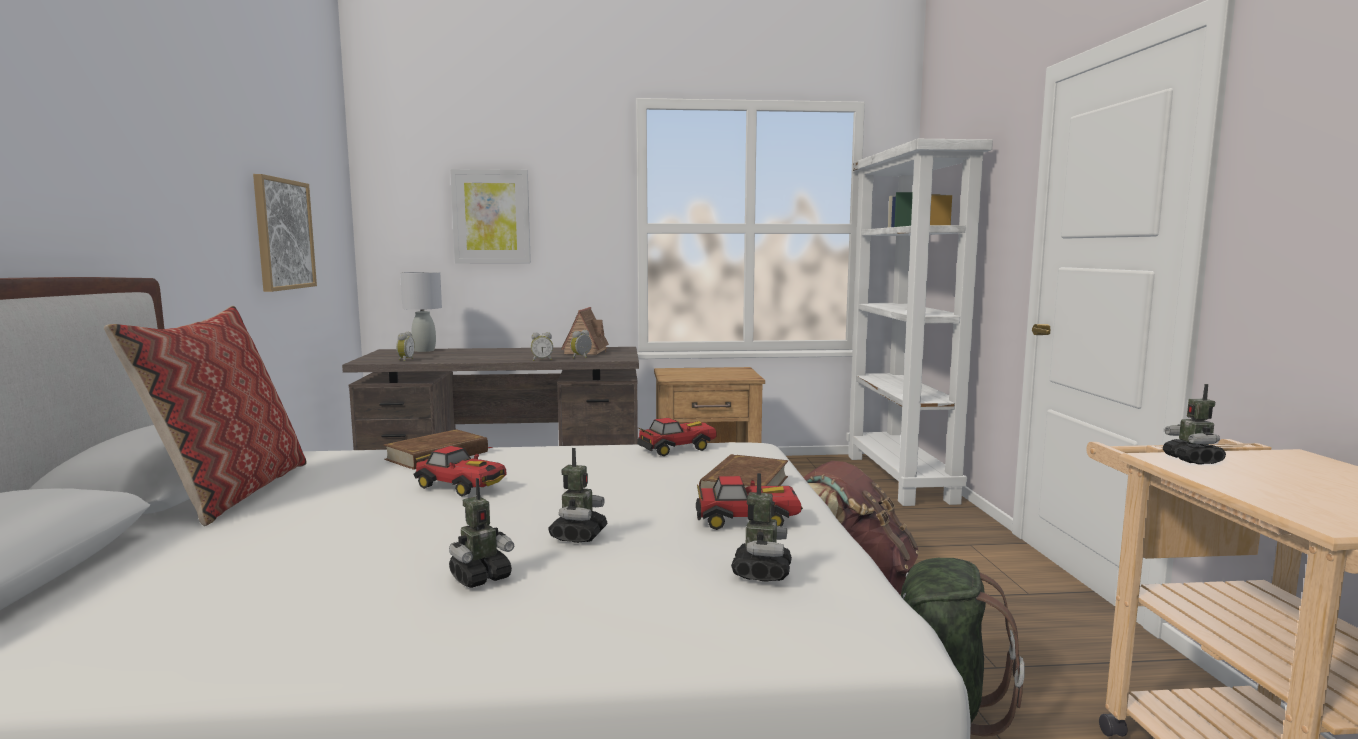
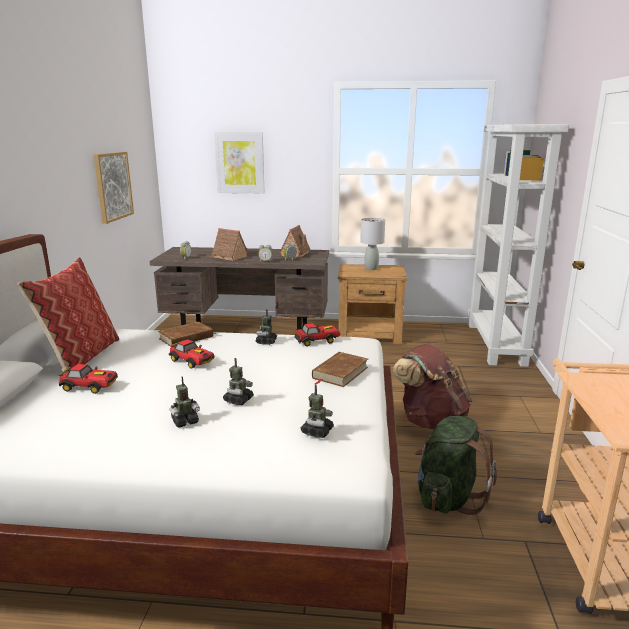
camera: 10 degrees right, 10 degrees up
grey table lamp [400,272,442,352] -> grey table lamp moved to [360,218,385,270]
toy car [696,476,803,530] -> toy car moved to [59,364,118,394]
toy robot [1163,384,1226,464] -> toy robot moved to [256,309,277,345]
none -> toy house [209,228,249,261]

